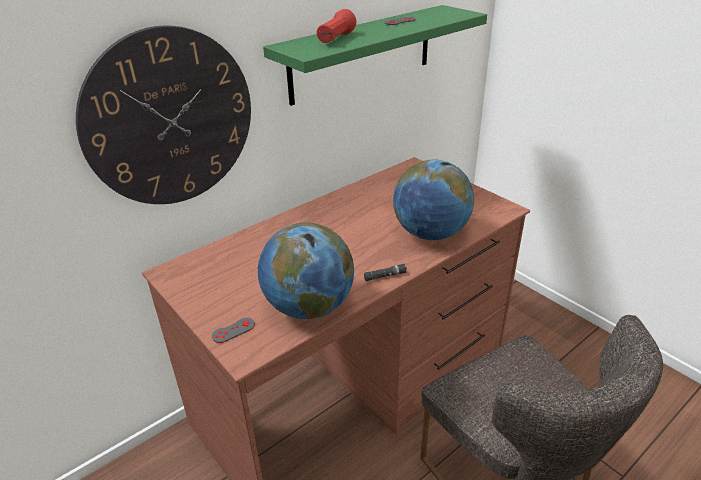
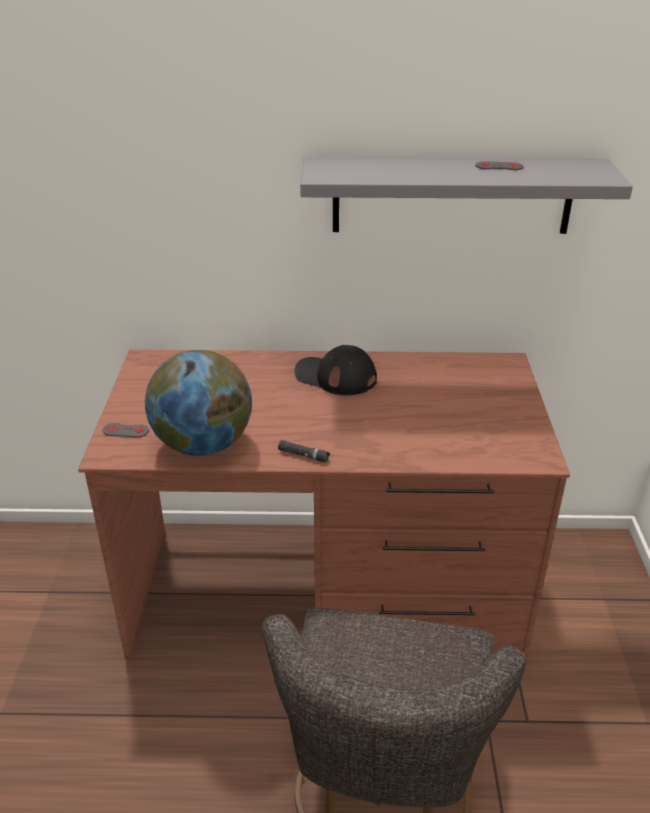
camera: 40 degrees right, 0 degrees up
wall clock [76,25,251,204] -> none
green shelf [263,5,487,106] -> grey shelf [300,157,633,234]
red flashlight [317,9,356,43] -> none
globe [393,159,474,240] -> none
none -> black cap [295,345,377,395]

